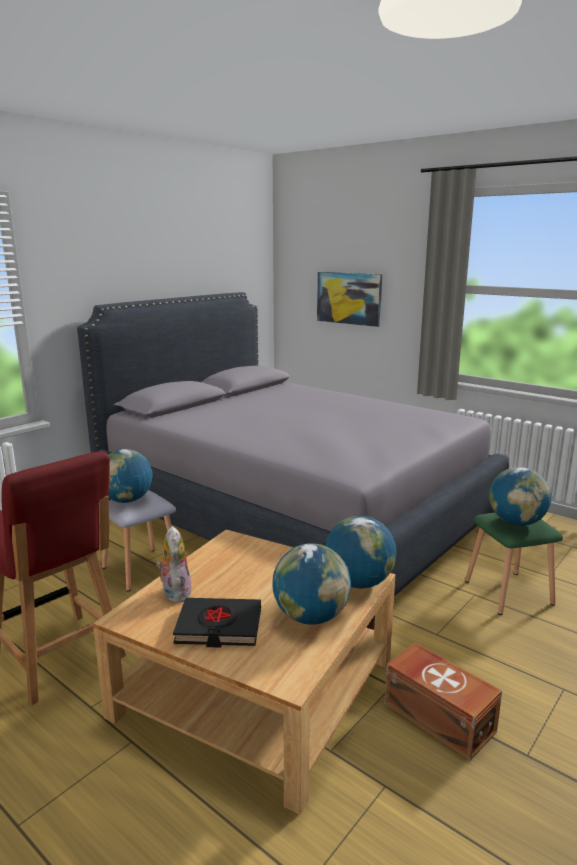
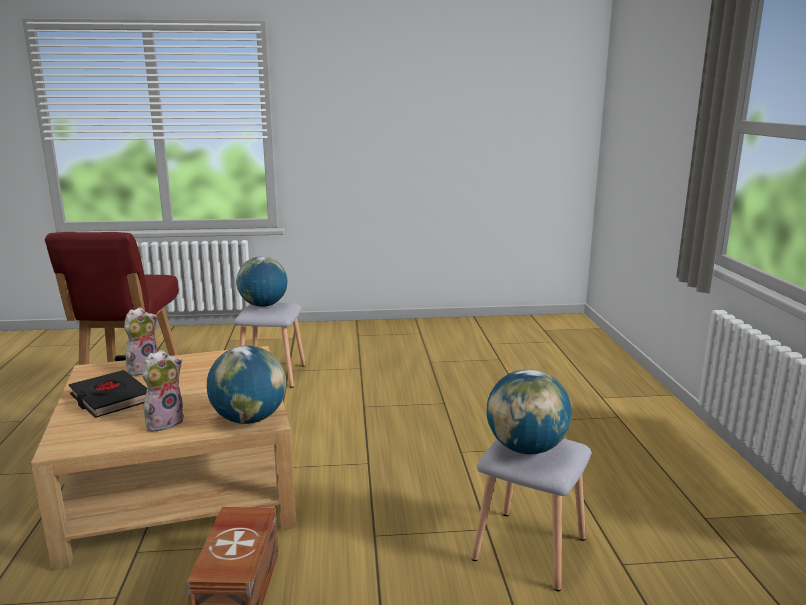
camera: 45 degrees right, 0 degrees up
grey bed [77,292,509,630] -> none
globe [273,543,351,625] -> plush toy [142,350,184,431]
picture [317,272,382,327] -> none
green stool [465,512,563,615] -> grey stool [471,438,591,591]

